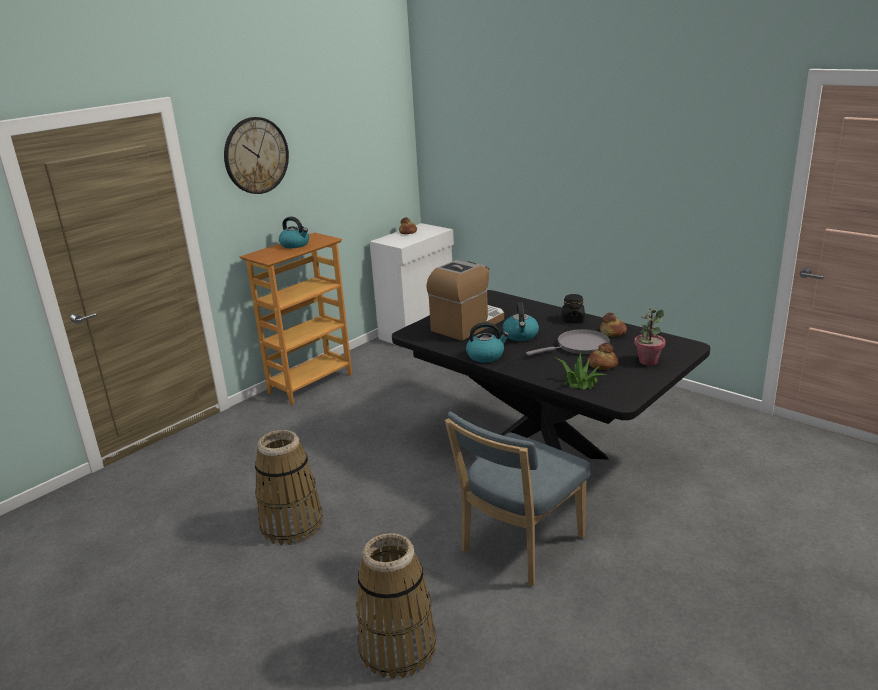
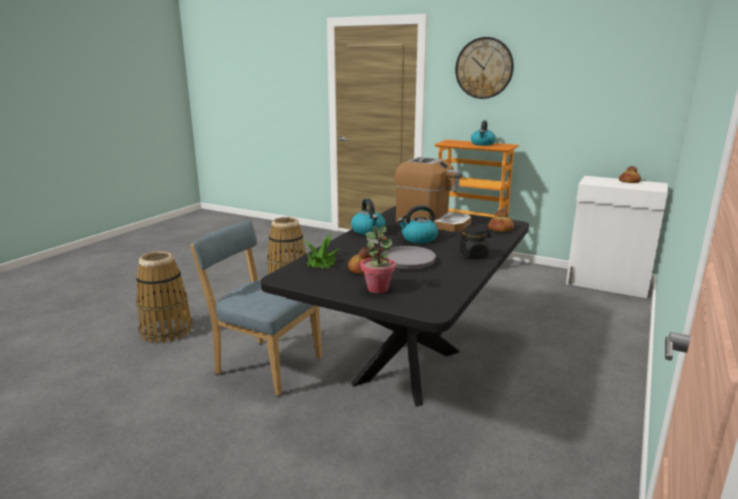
camera: 75 degrees right, 5 degrees down
bread [600,313,627,337] -> bread moved to [488,209,514,232]

